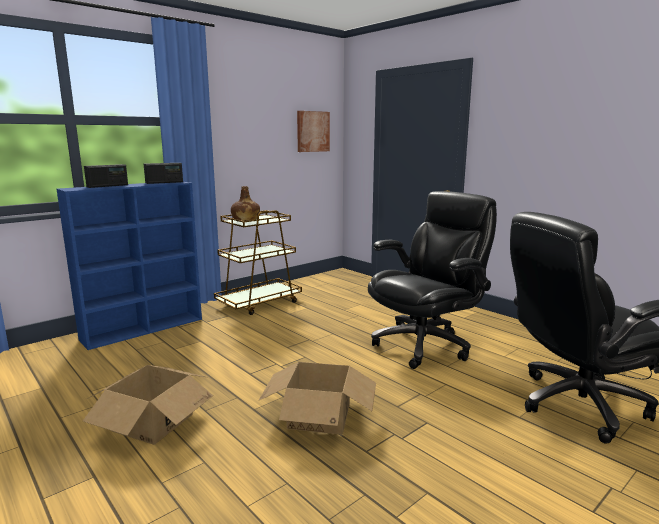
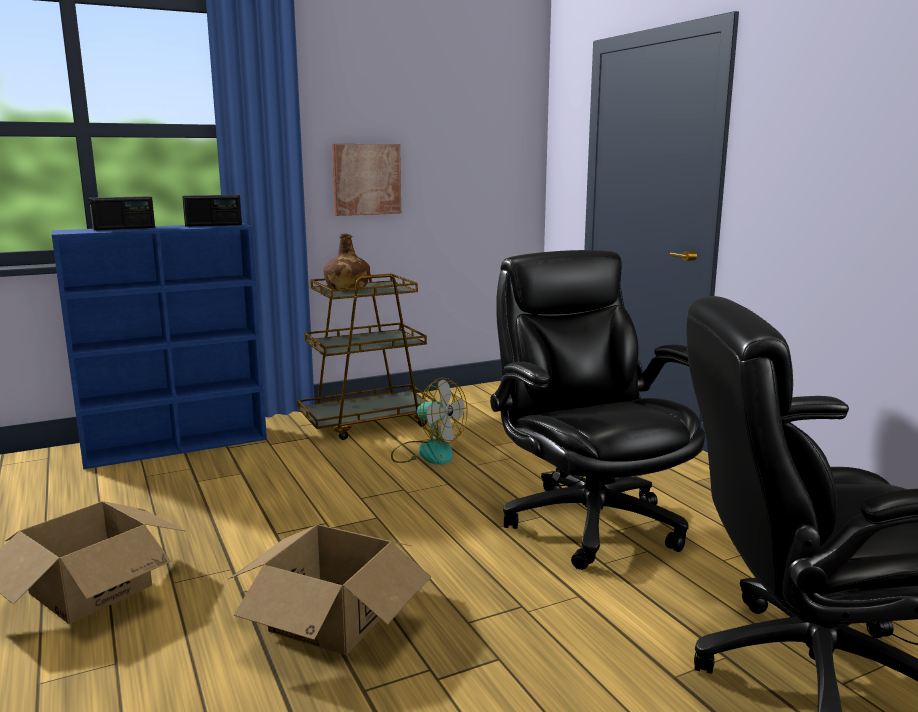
camera: 15 degrees right, 0 degrees up
picture [297,111,330,152] -> picture moved to [332,144,401,216]
black office chair [368,191,497,369] -> black office chair turned 90 degrees counterclockwise [490,250,705,570]
none -> fan [391,378,467,465]

